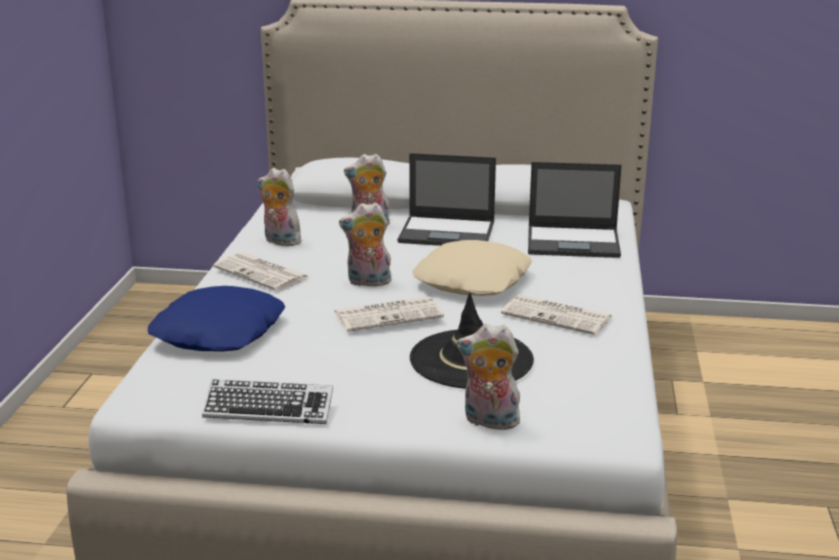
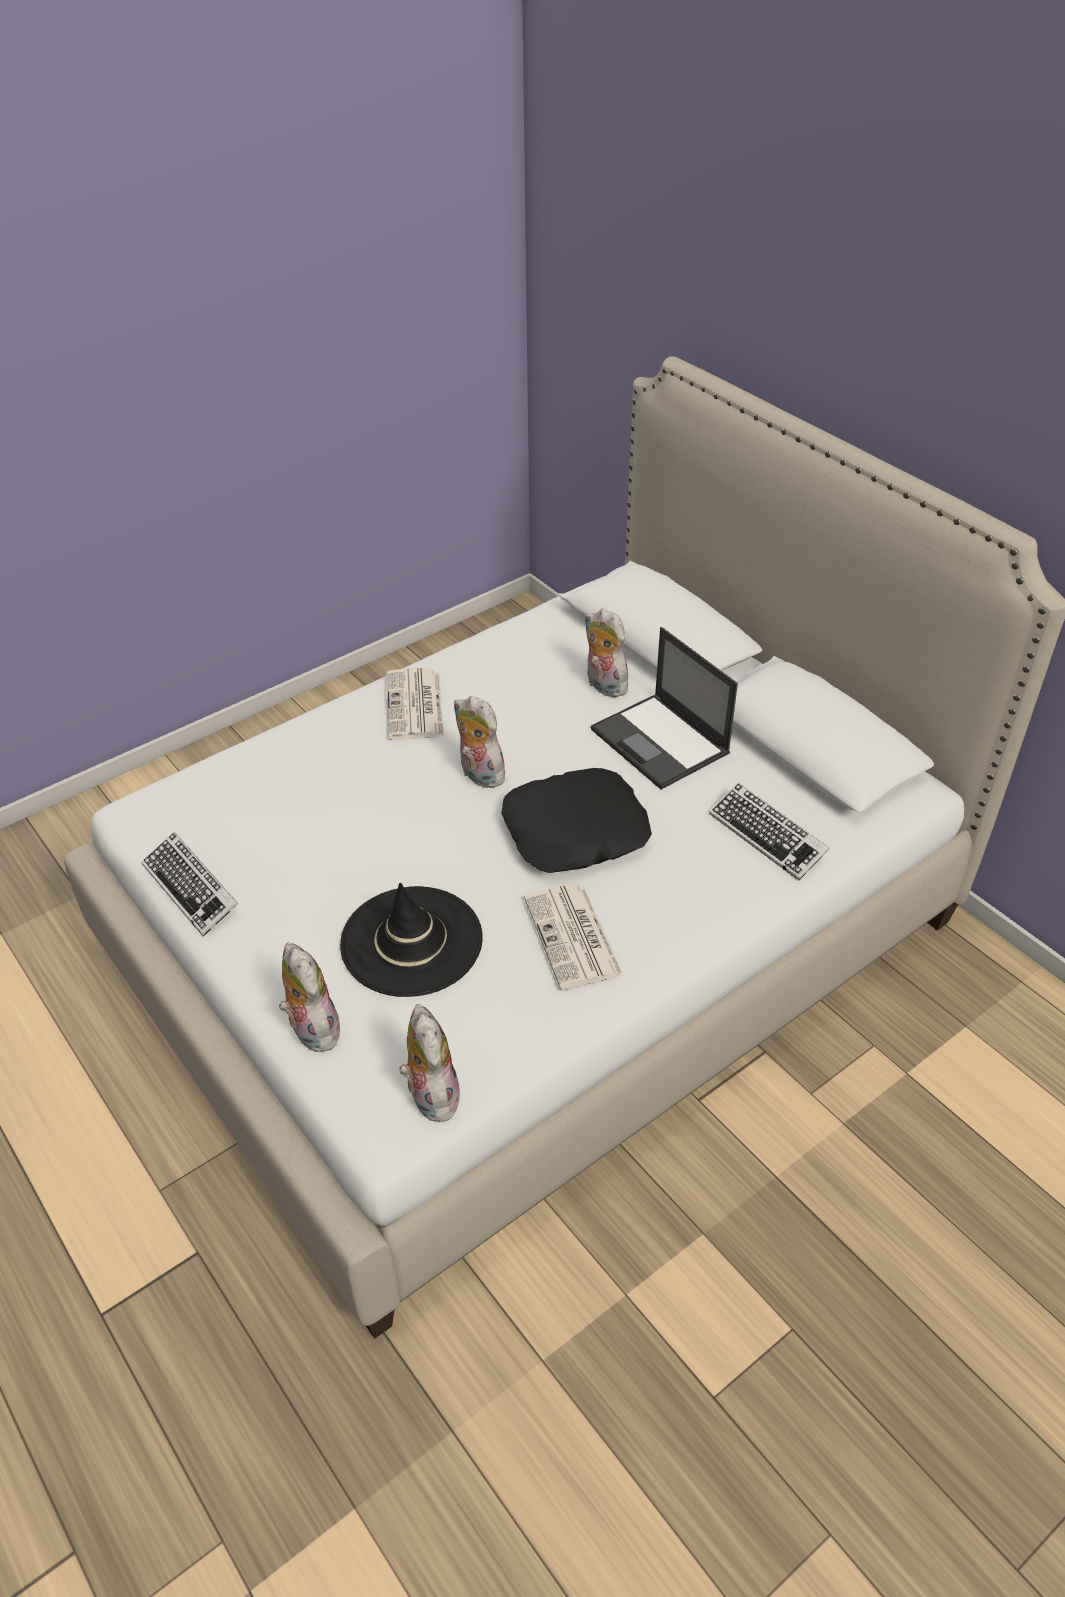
camera: 45 degrees right, 20 degrees up
blue pillow [148,286,285,352] -> none
plush toy [257,168,303,246] -> plush toy moved to [399,1004,463,1122]
newspaper [334,297,444,332] -> none
beige pillow [412,240,532,296] -> black pillow [501,768,652,873]
laptop [528,162,622,258] -> keyboard [709,783,829,881]

